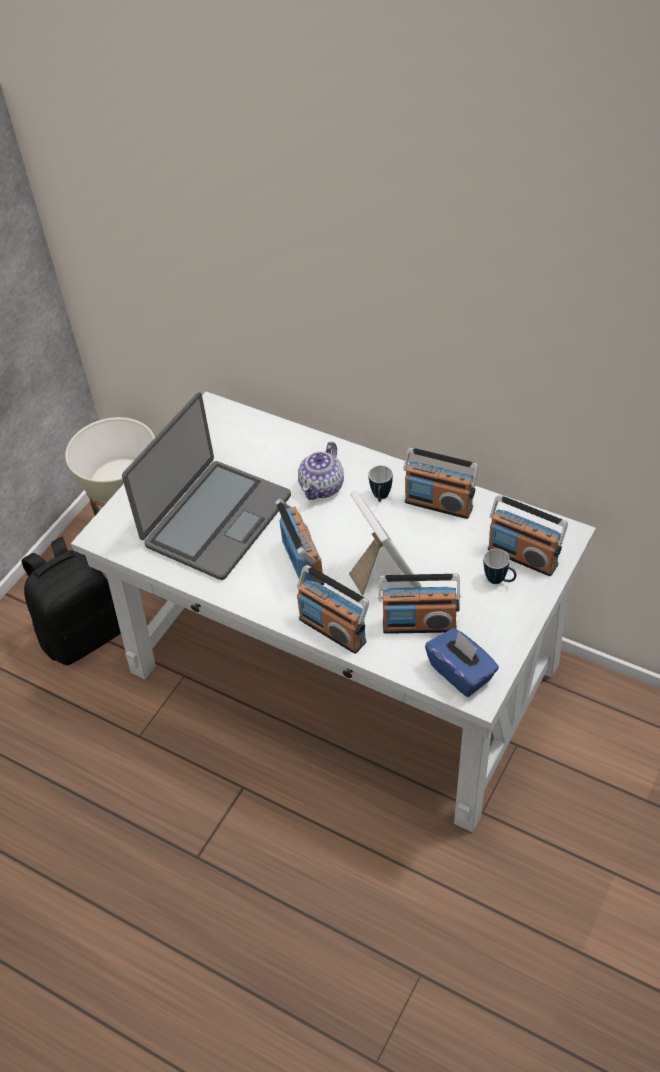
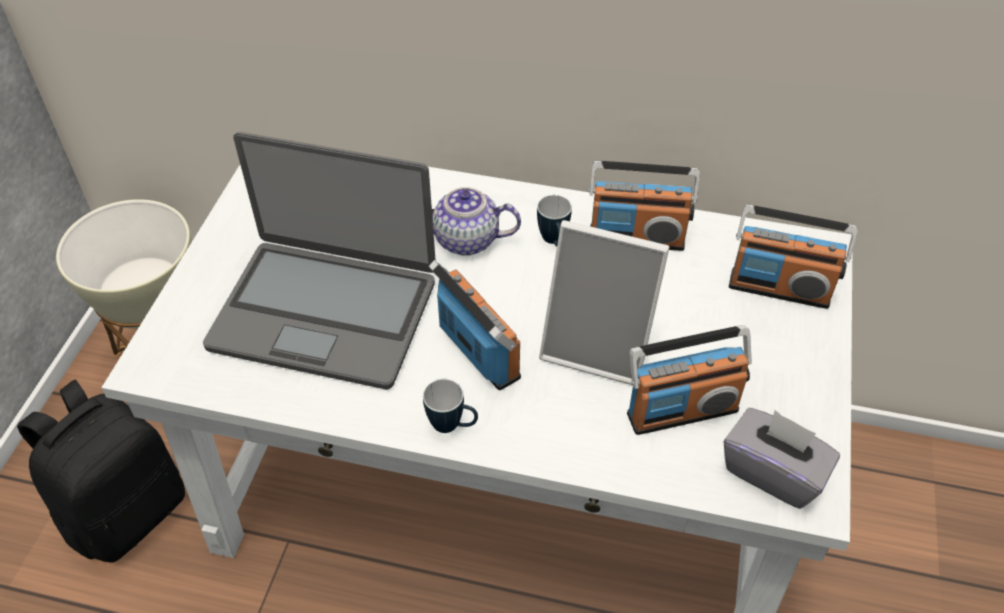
camera: 20 degrees left, 0 degrees up
laptop [122,392,291,580] -> laptop turned 90 degrees clockwise [203,132,436,389]
radio [297,565,369,654] -> none
teapot [298,441,344,500] -> teapot turned 90 degrees clockwise [432,187,521,255]
picture frame [349,491,421,595] -> picture frame turned 150 degrees clockwise [539,220,669,385]
blue tissue box [425,628,499,697] -> grey tissue box [723,408,840,509]
mug [483,549,517,584] -> mug moved to [423,379,478,433]

